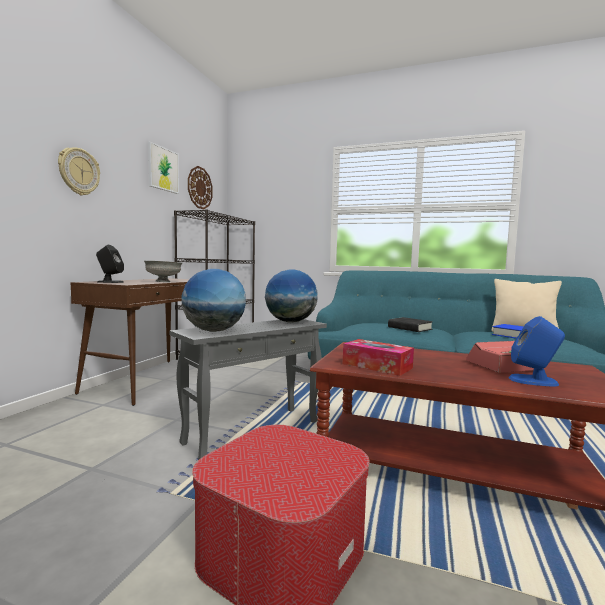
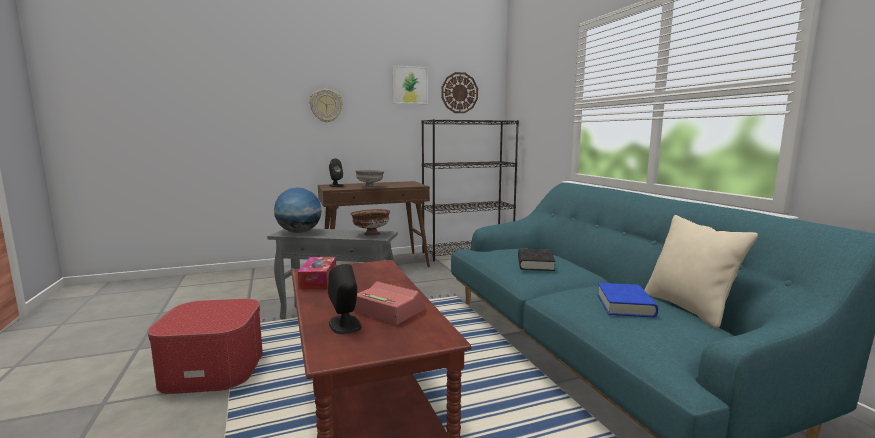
camera: 50 degrees right, 5 degrees up
globe [265,269,317,323] -> brown bowl [351,209,390,236]
blue speaker [509,316,565,386] -> black speaker [328,264,361,334]

